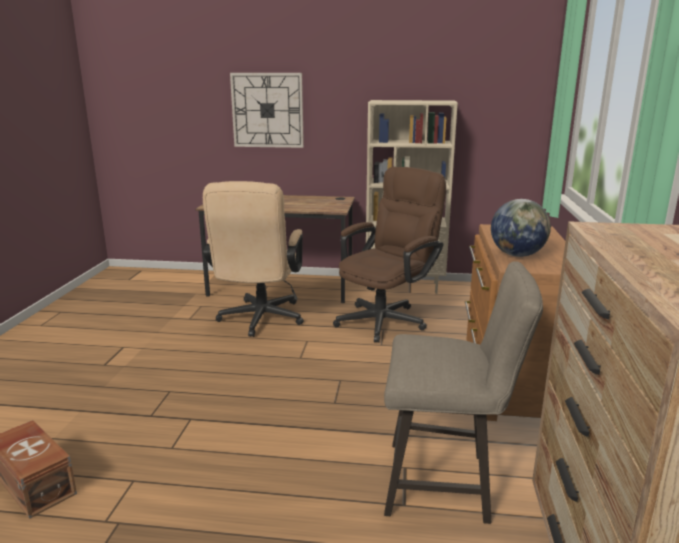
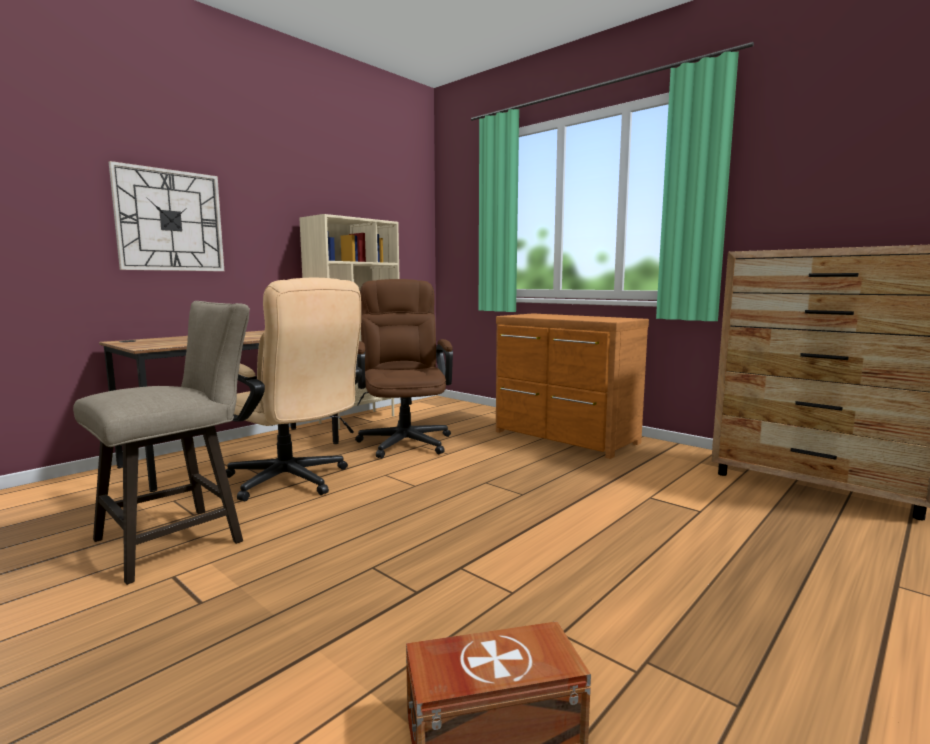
camera: 55 degrees left, 10 degrees down
beige stool [384,261,543,524] -> beige stool moved to [73,301,250,585]
globe [491,199,551,257] -> none

